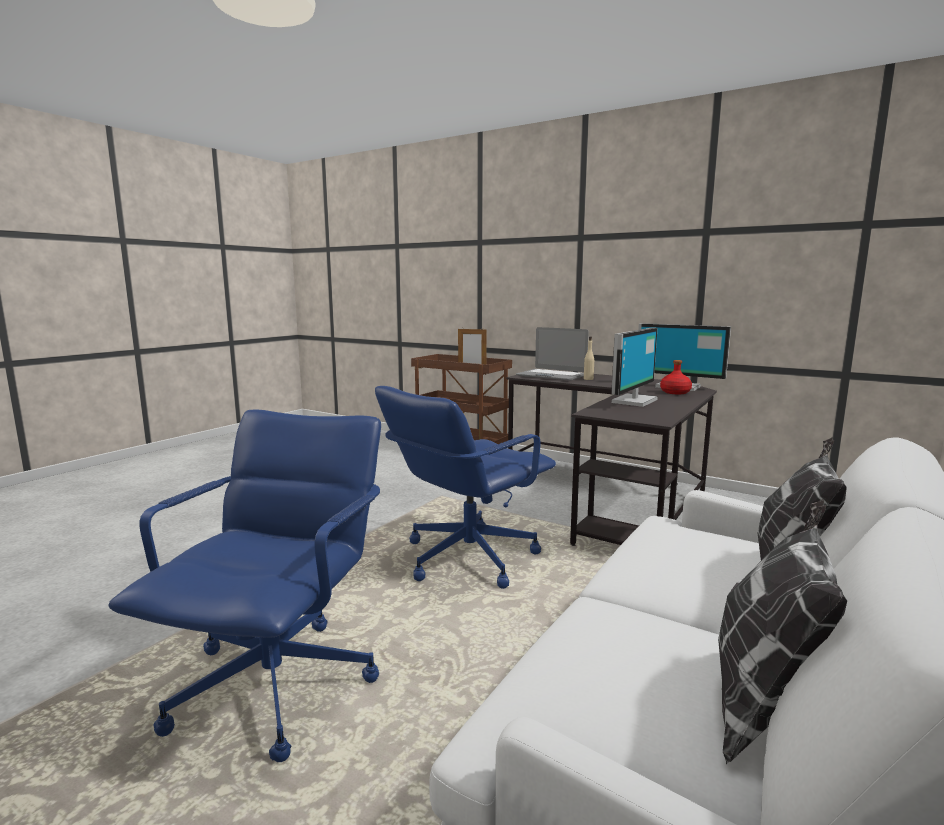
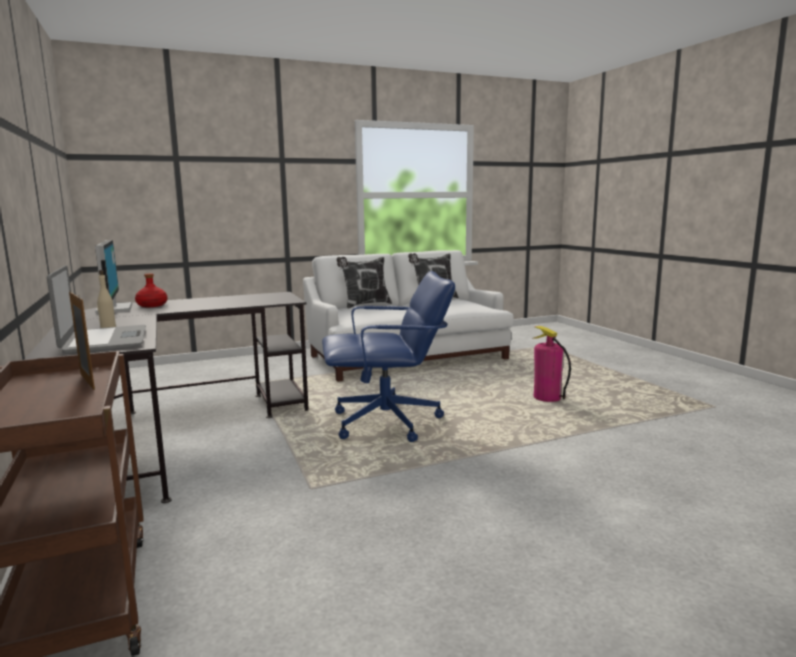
camera: 145 degrees left, 0 degrees up
blue office chair [108,410,381,762] -> fire extinguisher [533,326,571,402]
monitor [611,328,658,407] -> none

